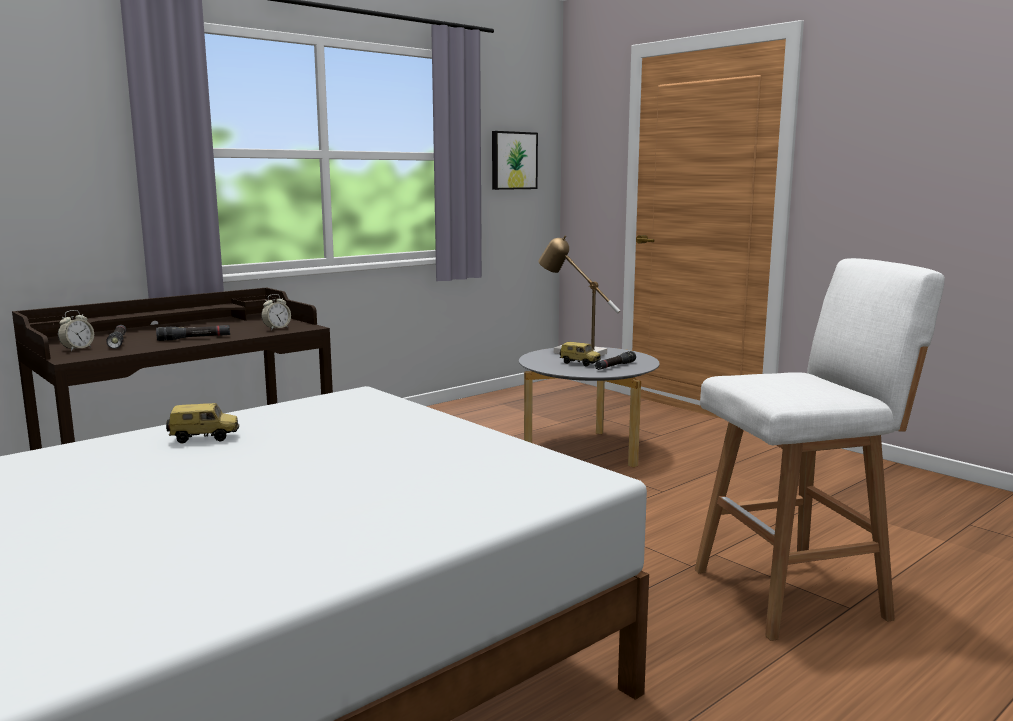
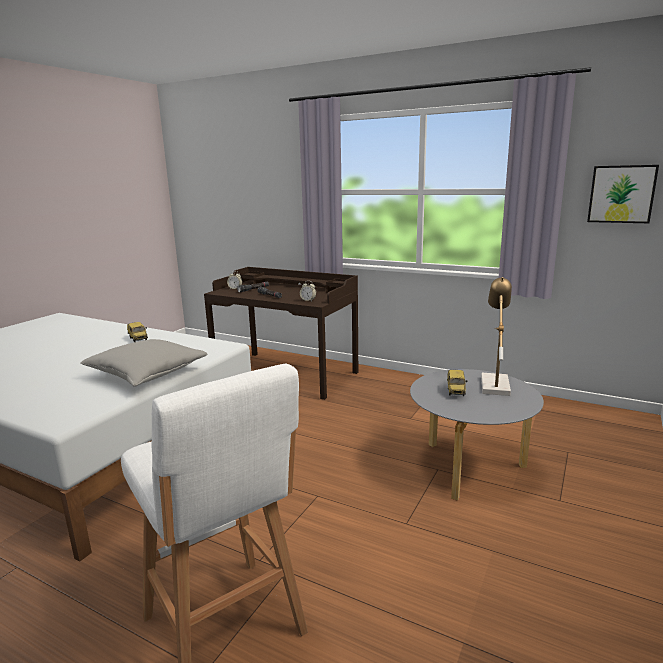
camera: 70 degrees right, 5 degrees up
black flashlight [595,351,636,370] -> none
none -> grey pillow [80,339,207,387]

